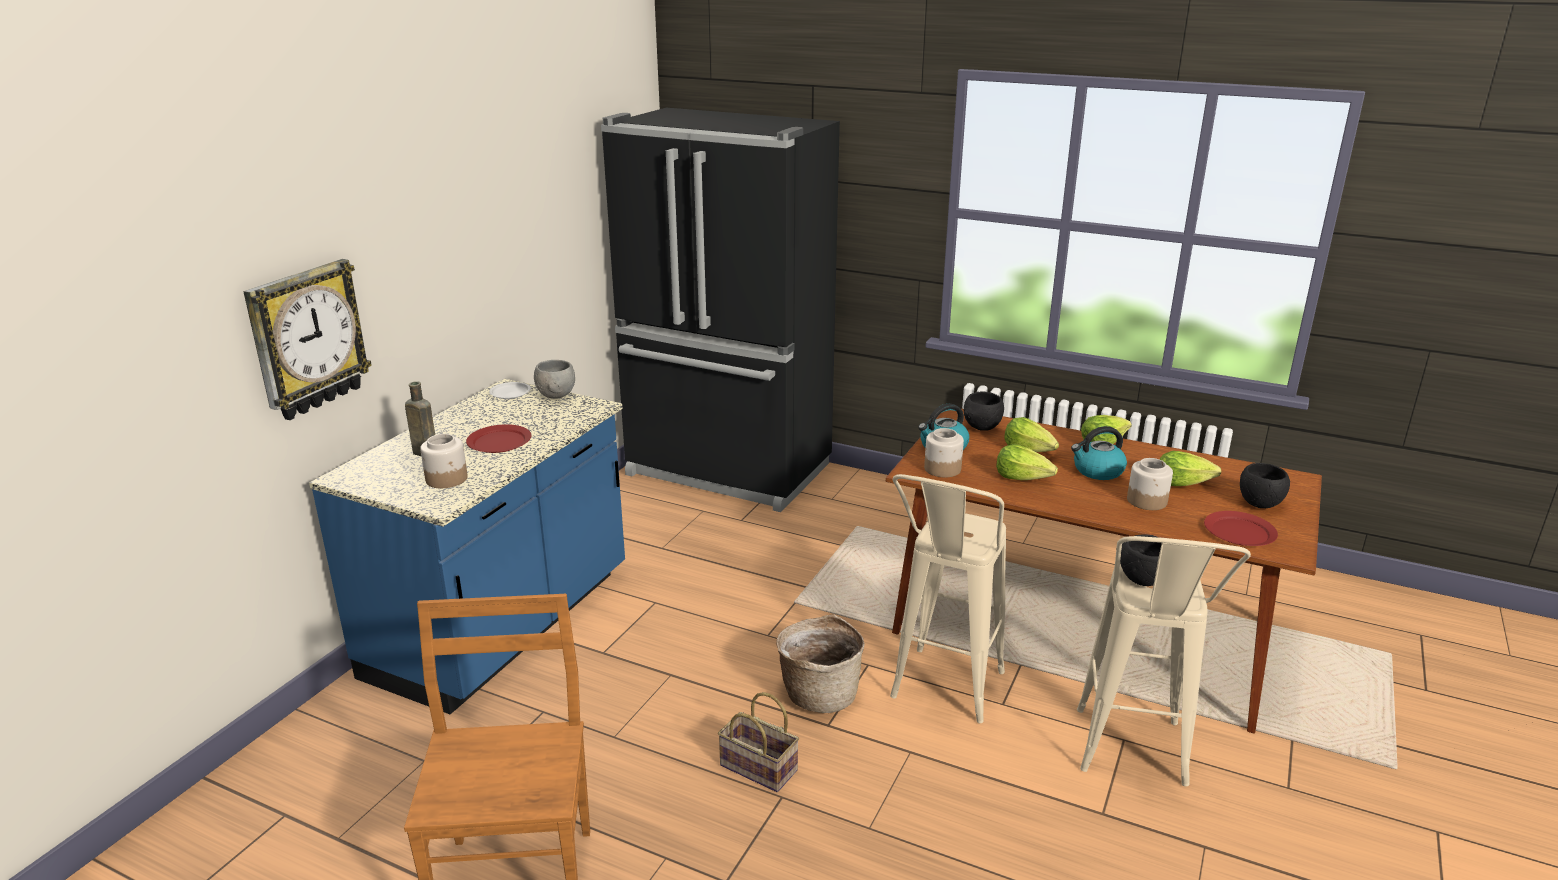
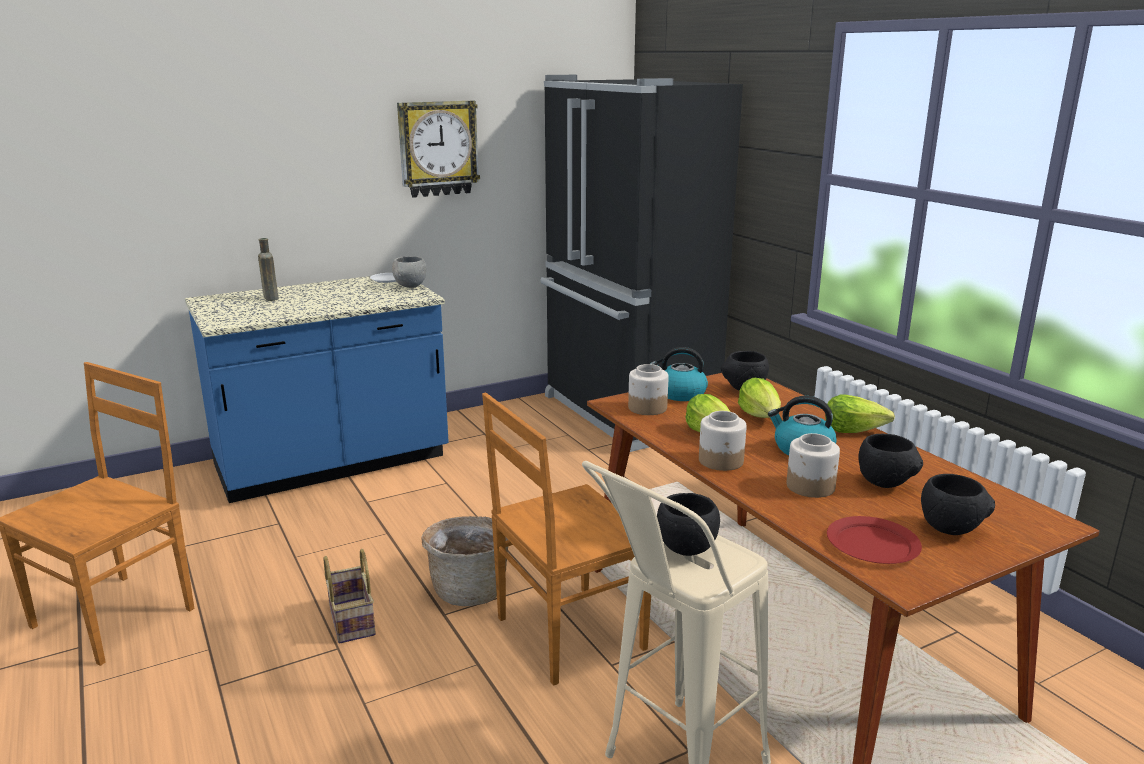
camera: 35 degrees right, 5 degrees down
wall clock [243,259,372,420] -> wall clock moved to [397,101,480,198]
jar [420,434,468,488] -> jar moved to [699,411,747,471]
red plate [466,424,531,453] -> none
beige stool [890,474,1006,723] -> brown chair [482,392,651,686]
lettuce [1159,451,1221,486] -> black bowl [858,434,923,488]

